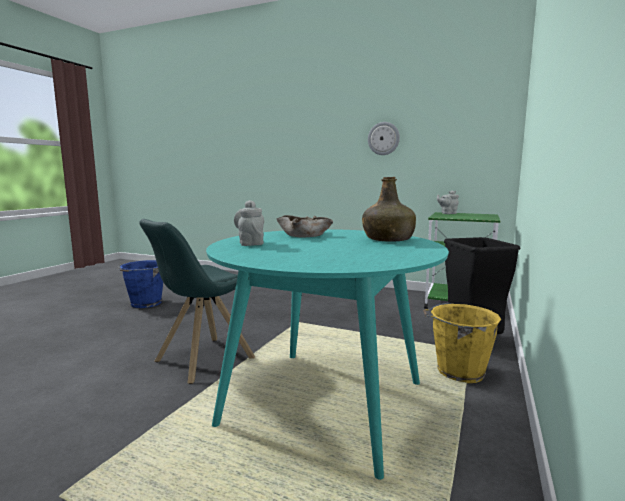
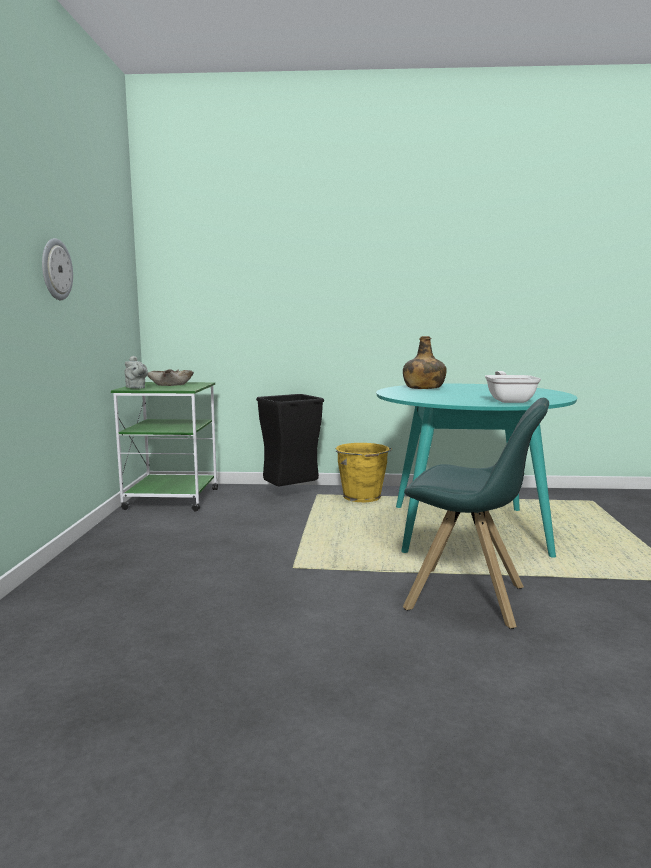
camera: 110 degrees left, 0 degrees up
blue bucket [118,260,163,308] -> none
grey teapot [234,200,264,246] -> frying pan [485,371,541,403]
beige bowl [277,215,333,237] -> beige bowl moved to [147,369,194,386]

